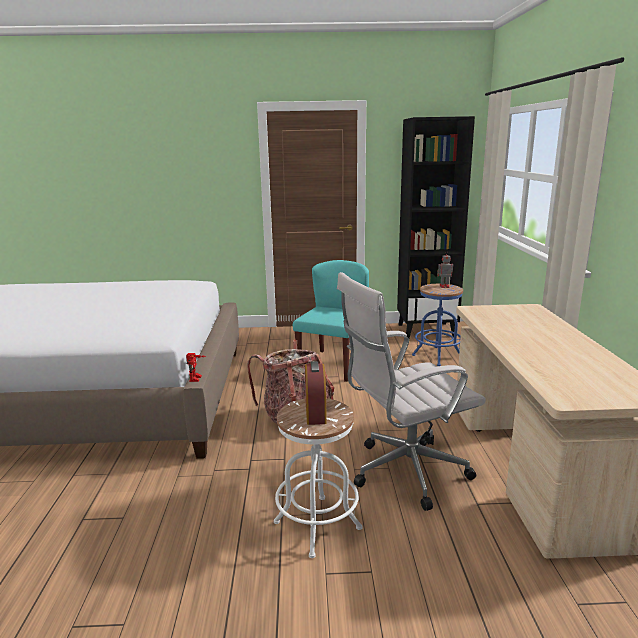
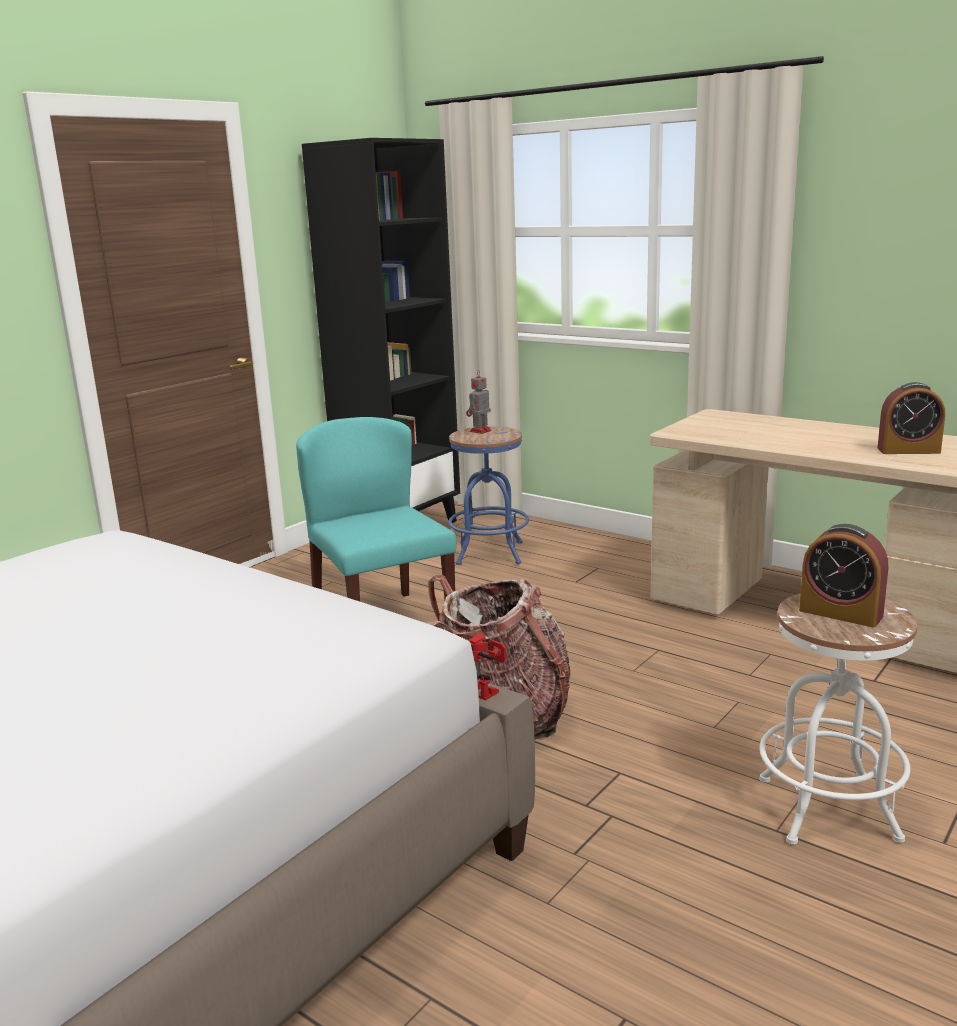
camera: 50 degrees left, 0 degrees up
white office chair [337,272,486,511] -> none
none -> alarm clock [877,382,945,454]

